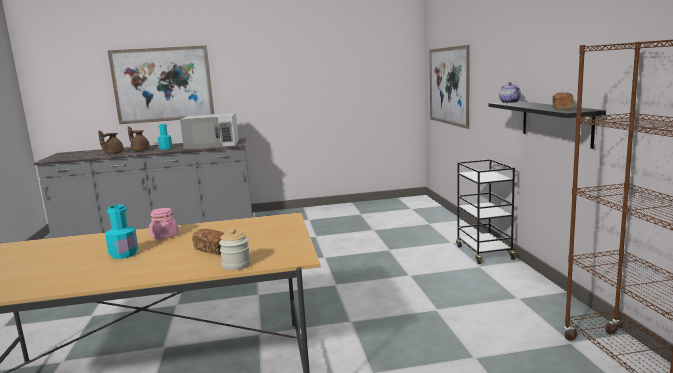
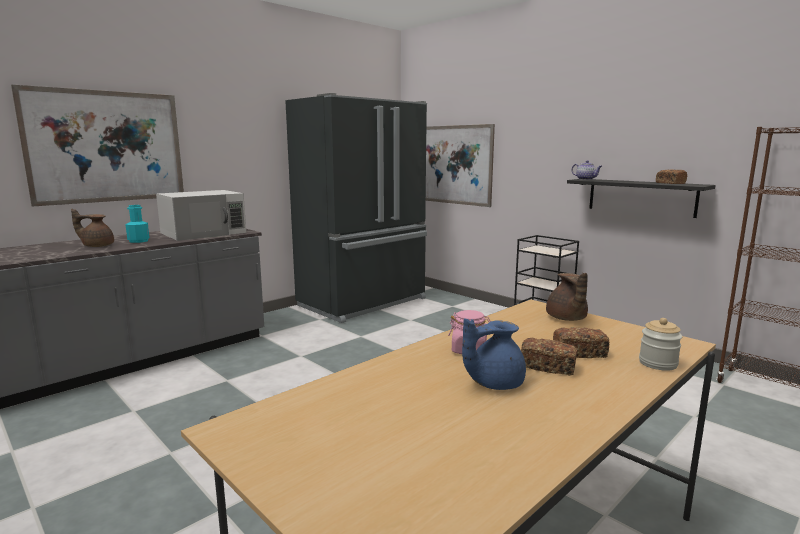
camera: 35 degrees left, 0 degrees up
brown teapot [98,131,124,154] -> brown teapot moved to [546,273,588,321]
turquoise bottle [105,205,138,259] -> blue teapot [462,318,526,390]
none -> black fridge [285,93,427,323]
none -> bread [521,338,577,376]

